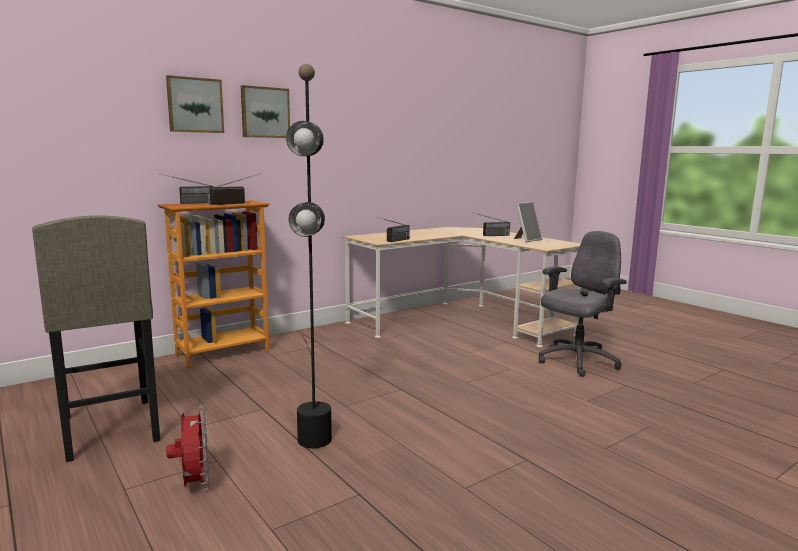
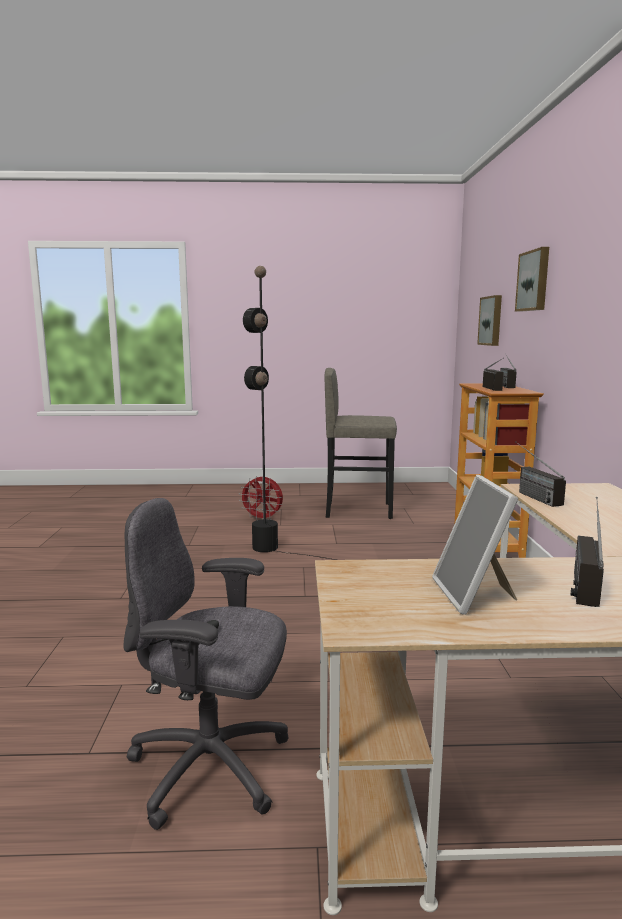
camera: 125 degrees right, 0 degrees up
picture [241,85,290,138] -> picture moved to [477,295,502,346]
grey office chair [538,231,627,377] -> grey office chair turned 105 degrees clockwise [124,498,288,830]

